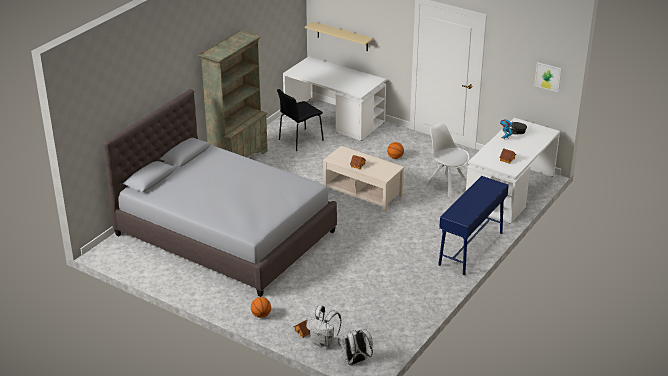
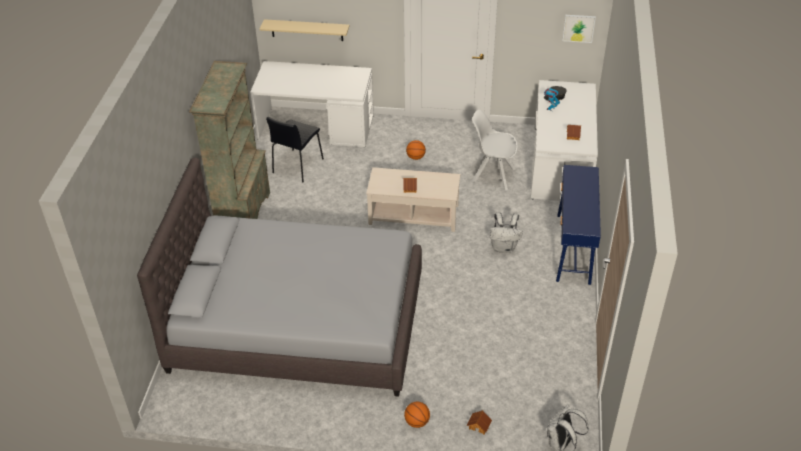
camera: 25 degrees left, 10 degrees up
white backpack [306,305,341,348] -> white backpack moved to [490,213,523,253]

